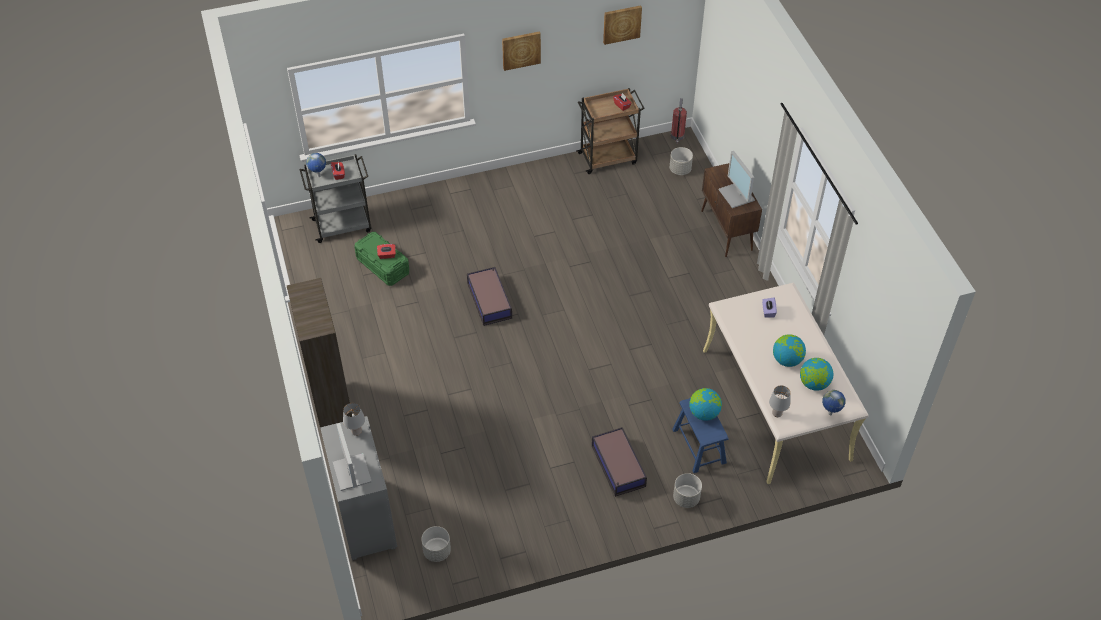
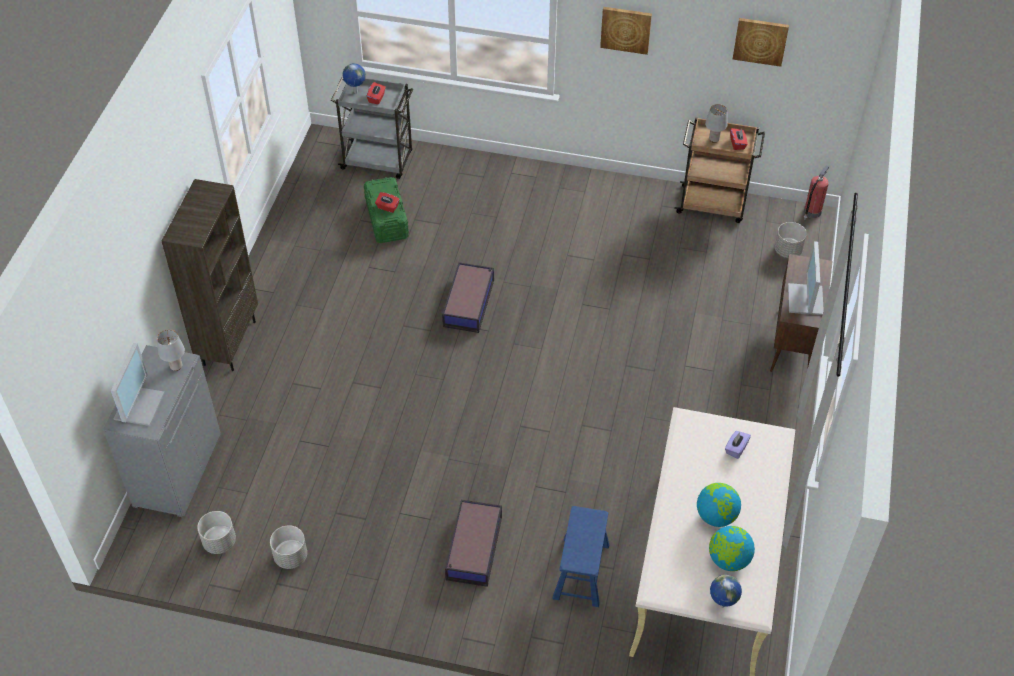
camera: 30 degrees right, 0 degrees up
grey planter [673,473,702,508] -> grey planter moved to [270,525,307,569]
globe [689,388,722,421] -> none
grey table lamp [769,385,791,417] -> grey table lamp moved to [705,104,728,143]

